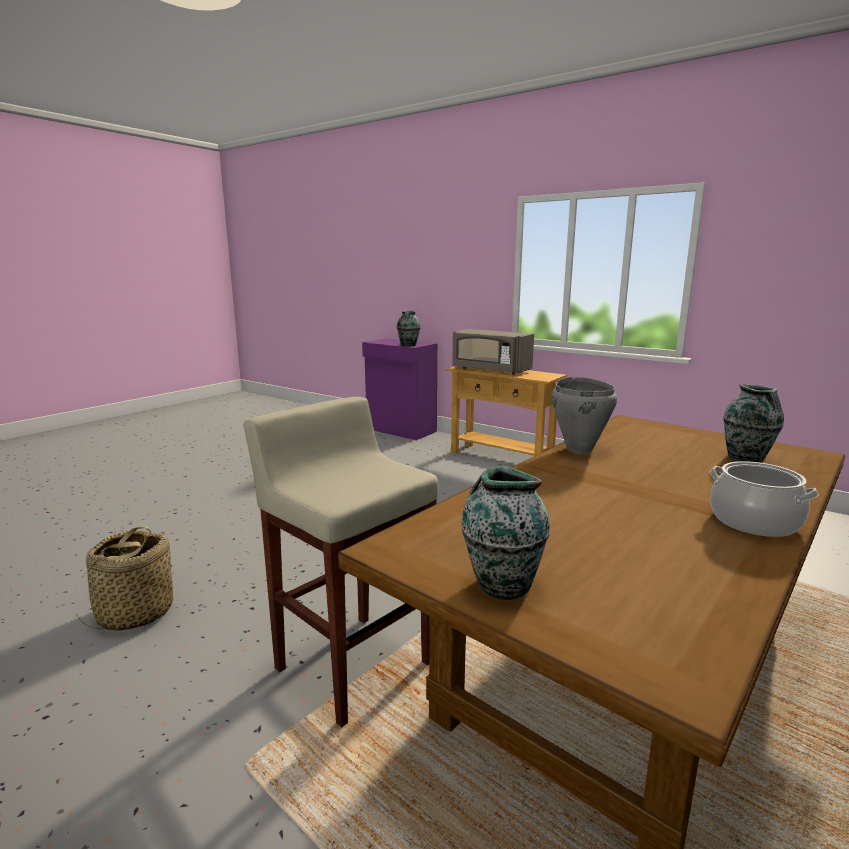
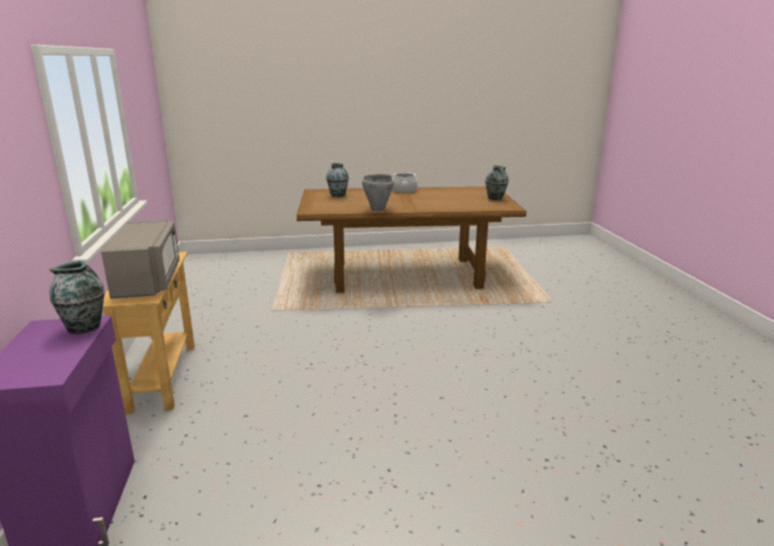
camera: 135 degrees left, 5 degrees up
basket [77,526,173,630] -> none
beige stool [243,397,439,727] -> none

